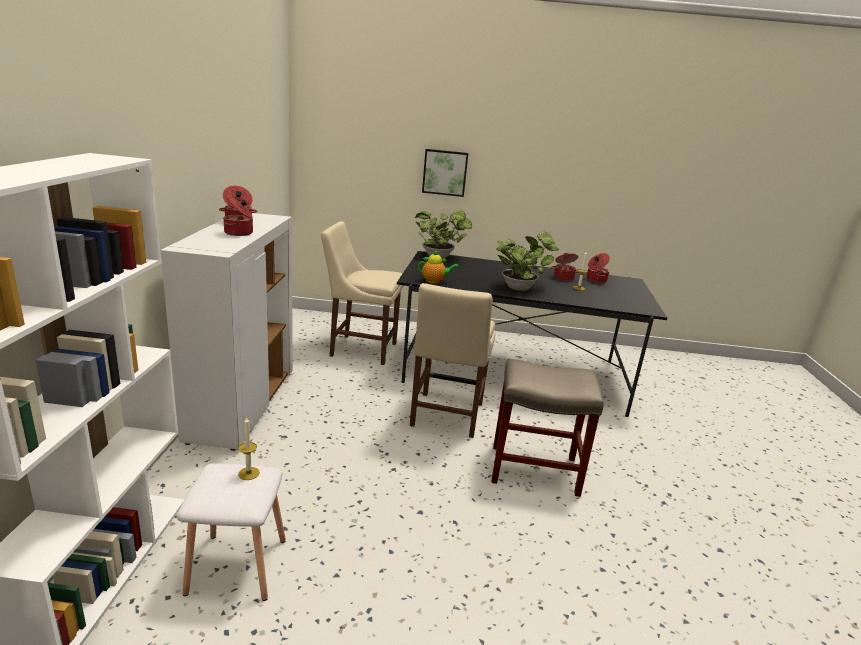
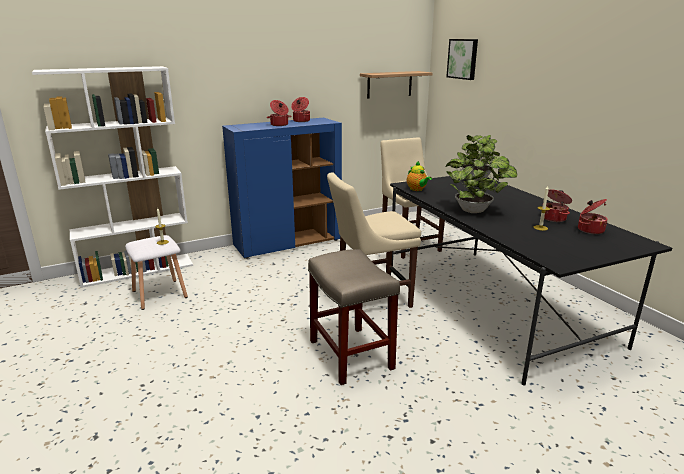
camera: 60 degrees right, 0 degrees up
white cabinet [160,213,293,451] -> blue cabinet [222,118,342,259]
picture [422,149,468,197] -> picture moved to [446,39,478,80]
none -> shelf [360,71,433,98]

